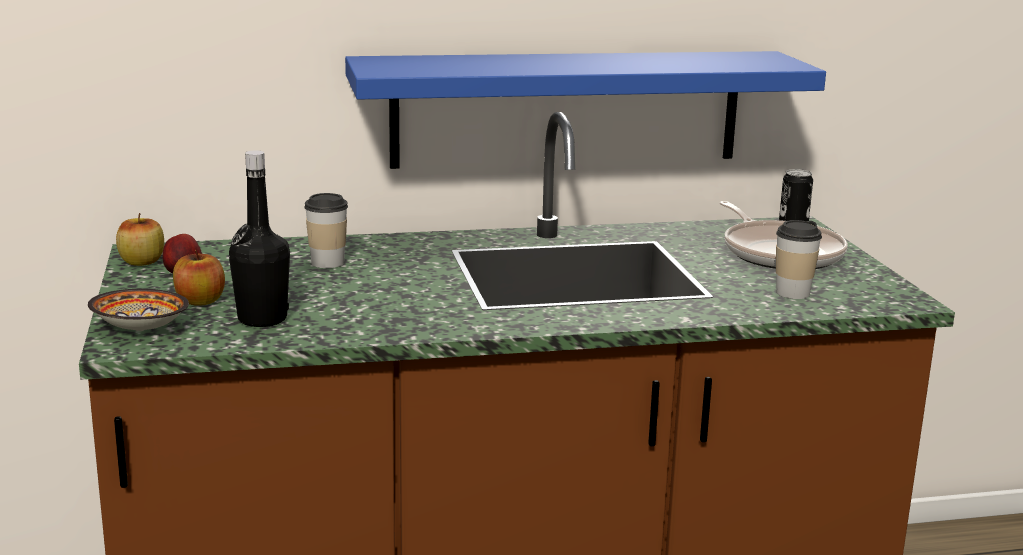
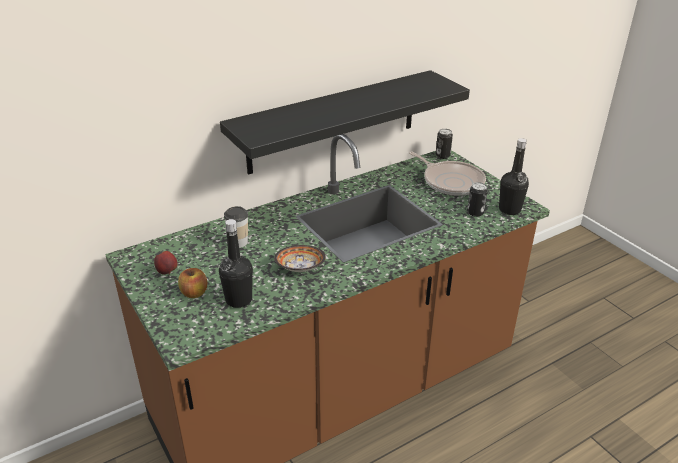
camera: 20 degrees left, 15 degrees up
bowl [88,289,189,331] -> bowl moved to [274,245,326,272]
apple [116,213,164,266] -> none
blue shelf [345,51,826,169] -> black shelf [220,70,470,175]
cup [776,220,822,299] -> can [467,182,488,217]
none -> black bottle [499,138,529,215]

